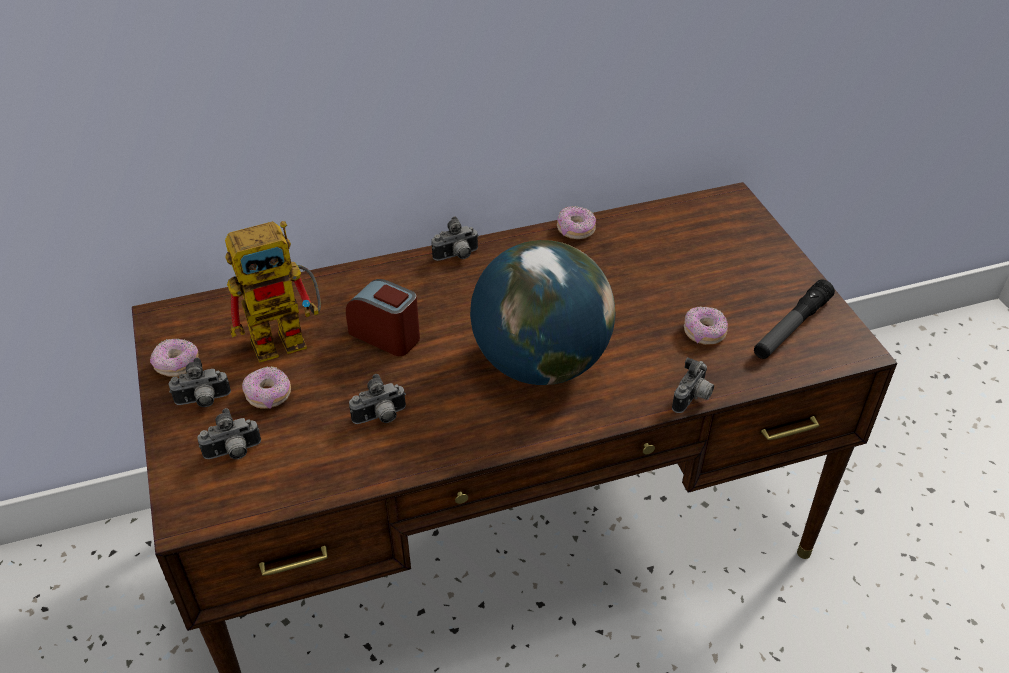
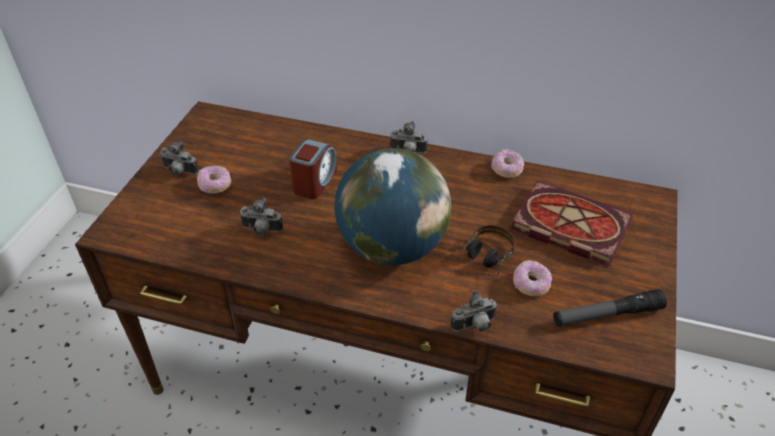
camera: 35 degrees right, 0 degrees up
donut [150,339,199,377] -> none
camera [197,408,261,459] -> none
toy robot [225,221,321,363] -> none
alarm clock [346,279,420,356] -> alarm clock turned 45 degrees clockwise [289,139,337,199]
none -> headphones [466,225,515,276]
none -> book [510,180,634,266]

